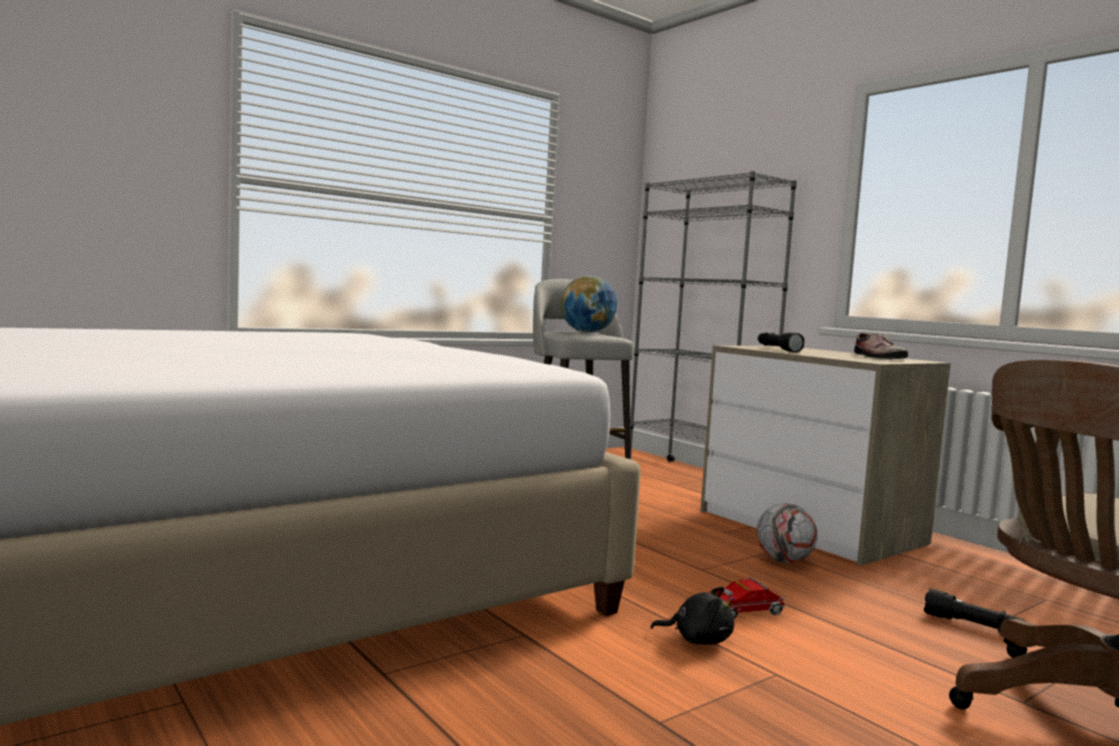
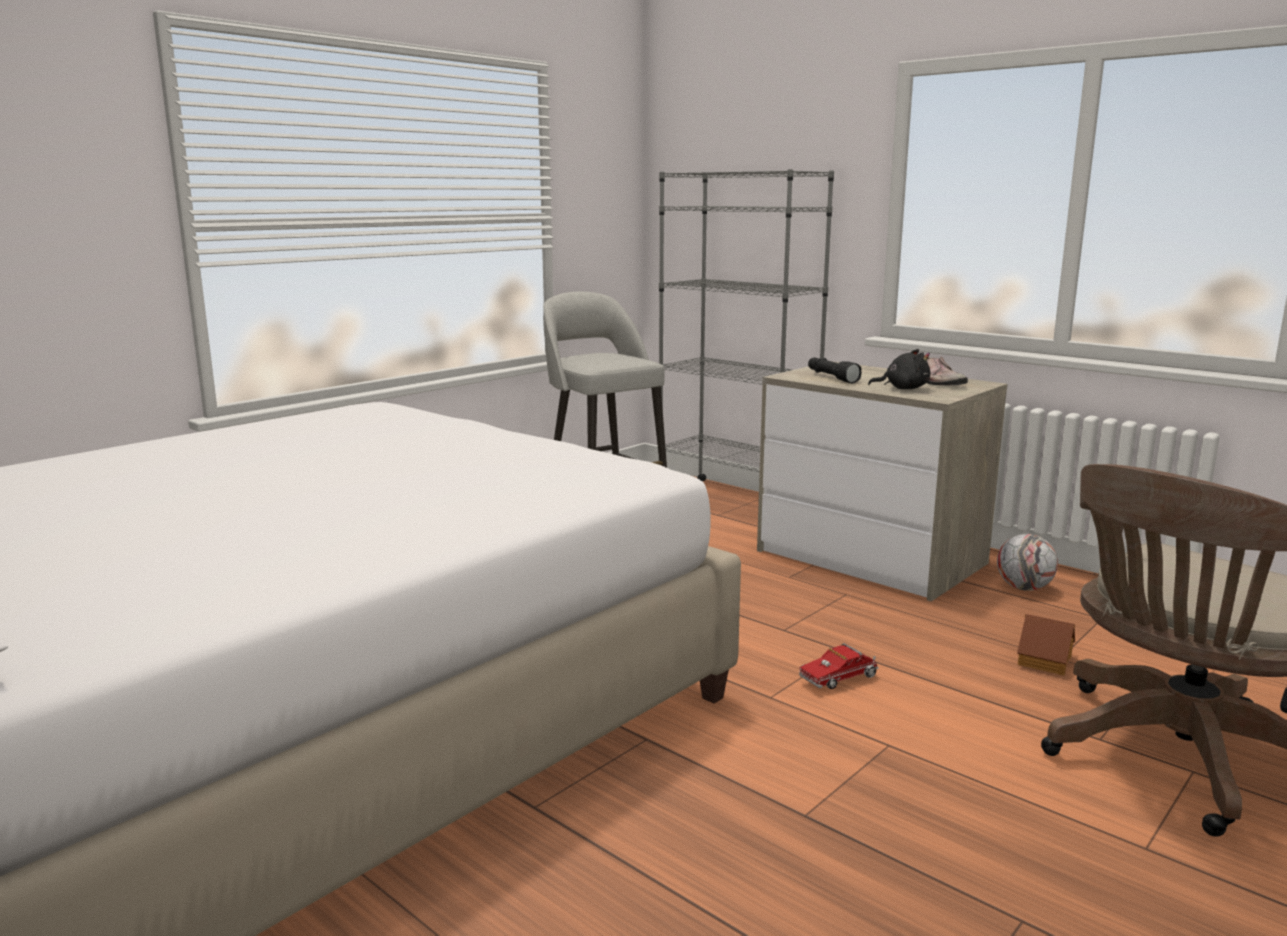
camera: 10 degrees left, 10 degrees up
globe [561,275,617,333] -> none
black plush toy [650,587,734,645] -> black plush toy moved to [868,349,930,389]
football [756,503,818,563] -> football moved to [997,534,1058,591]
black flashlight [924,588,1025,633] -> toy house [1017,614,1075,675]

